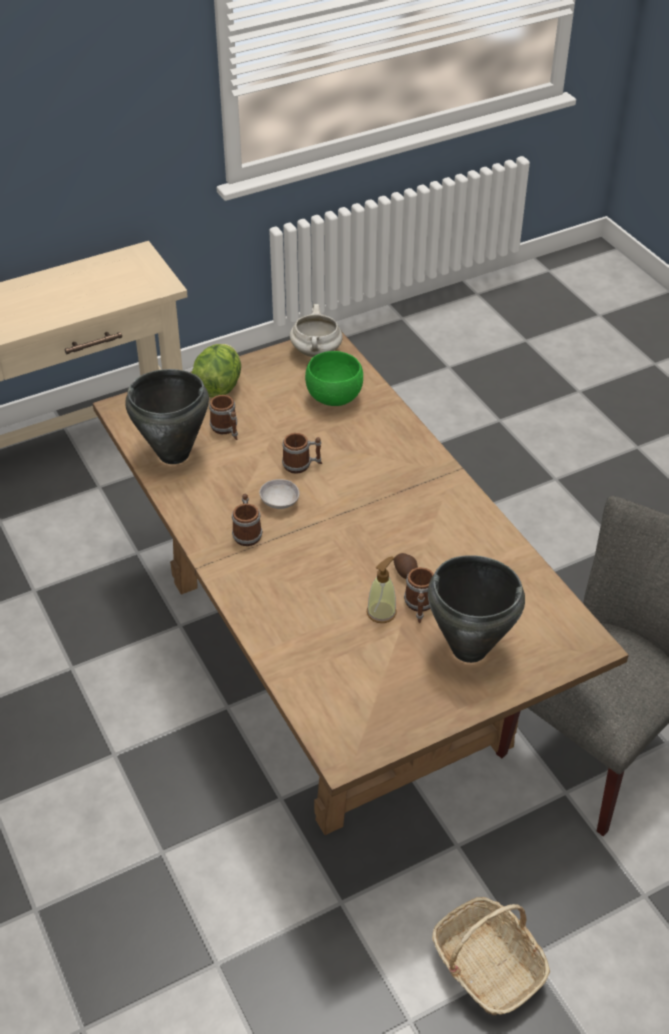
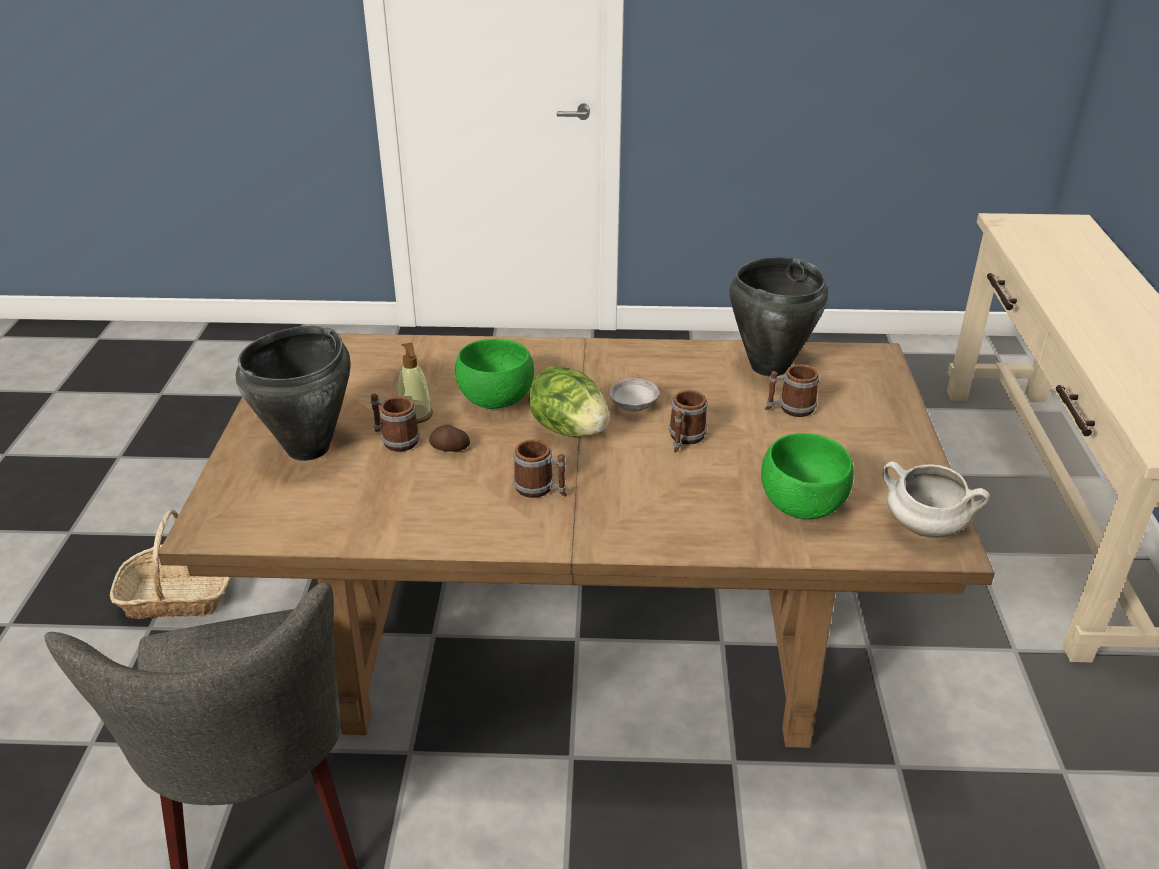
camera: 120 degrees right, 10 degrees down
lettuce [191,344,241,398] -> lettuce moved to [529,365,609,437]
mug [232,494,262,546] -> mug moved to [513,439,567,498]
none -> green bowl [455,339,534,409]

